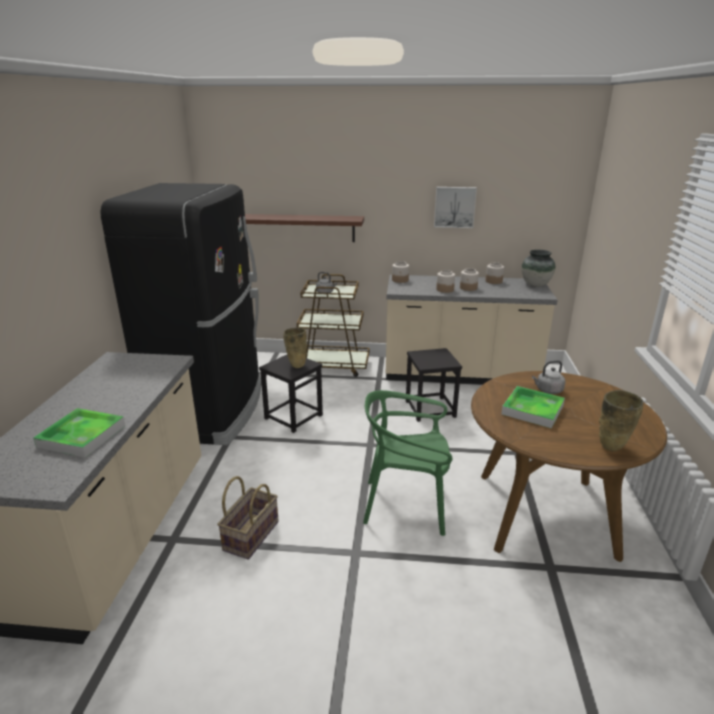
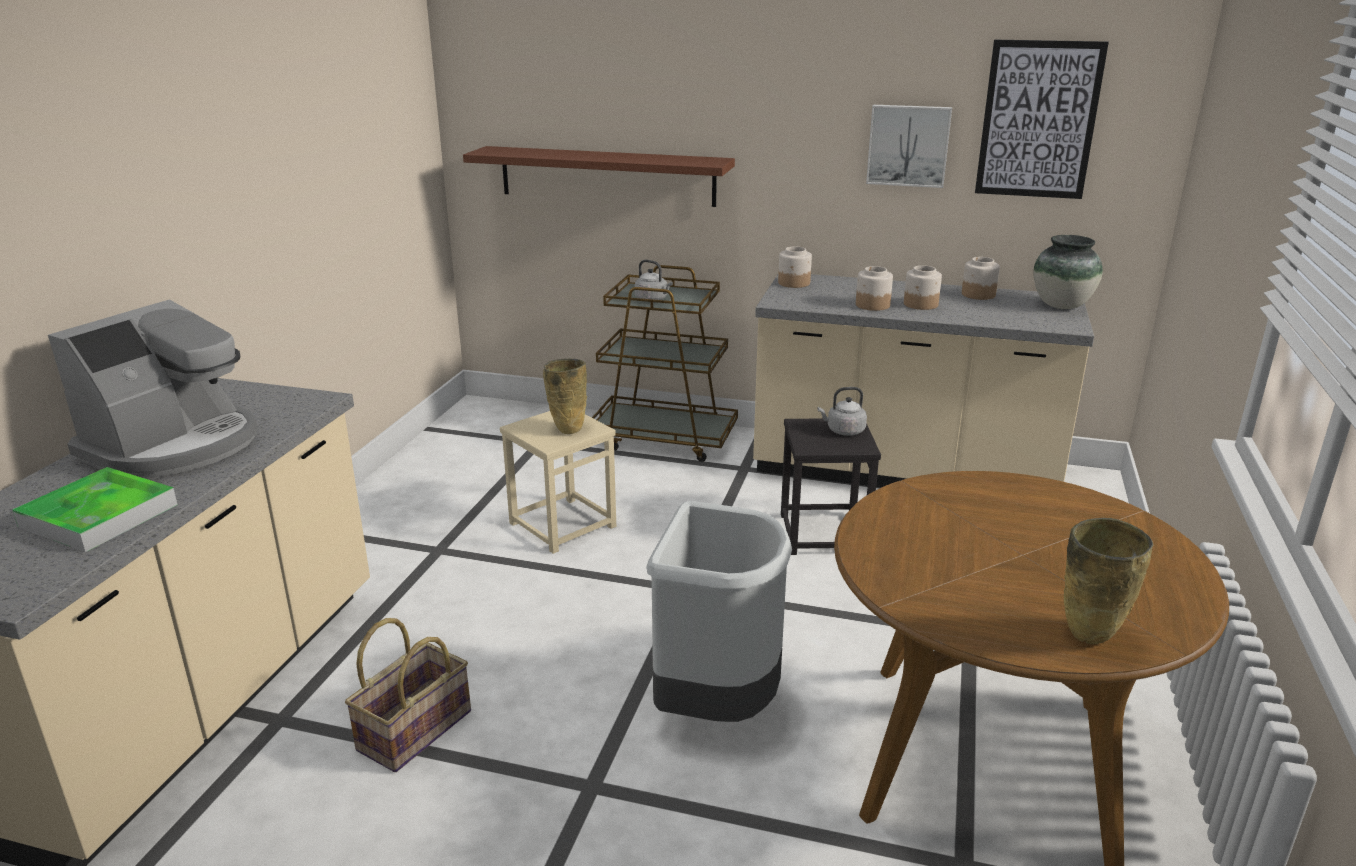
camera: 10 degrees right, 0 degrees up
black fridge [100,183,261,445] -> none
black stool [259,355,323,433] -> beige stool [500,411,616,554]
green chair [363,390,452,536] -> grey trash can [646,501,792,722]
tray [501,386,565,428] -> none
grey kettle [532,360,565,394] -> grey kettle moved to [817,387,867,436]
none -> coffee machine [48,299,258,478]
none -> picture [975,40,1109,199]

